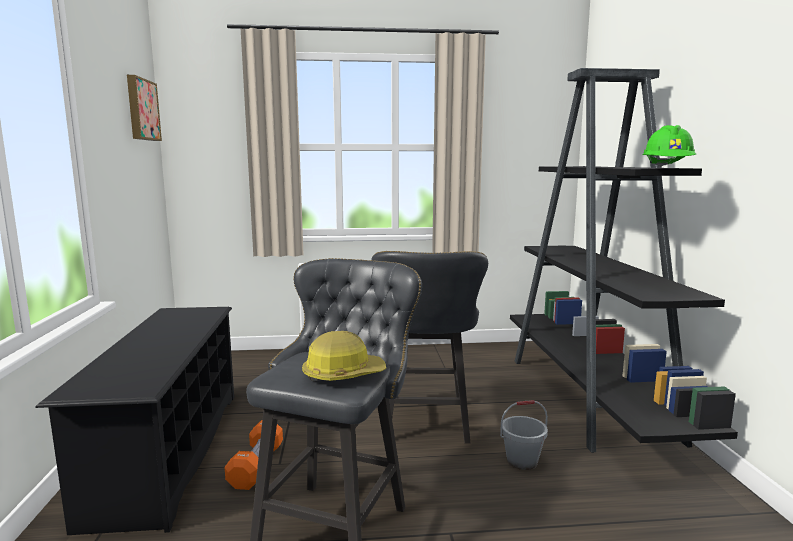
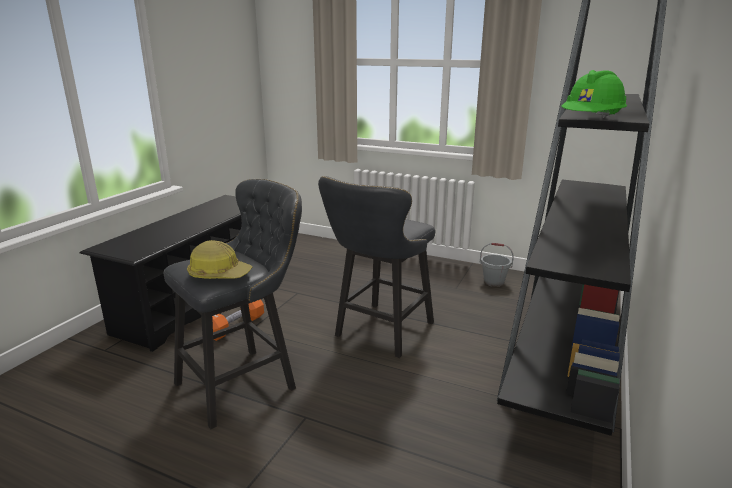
camera: 30 degrees right, 10 degrees up
picture [127,75,162,141] -> none
grey bucket [500,400,548,470] -> grey bucket moved to [480,243,514,287]

